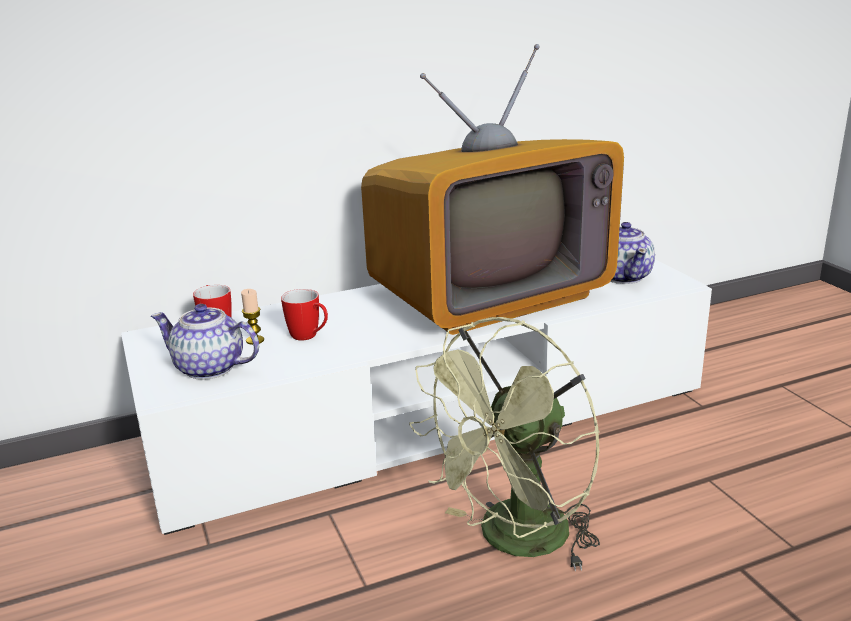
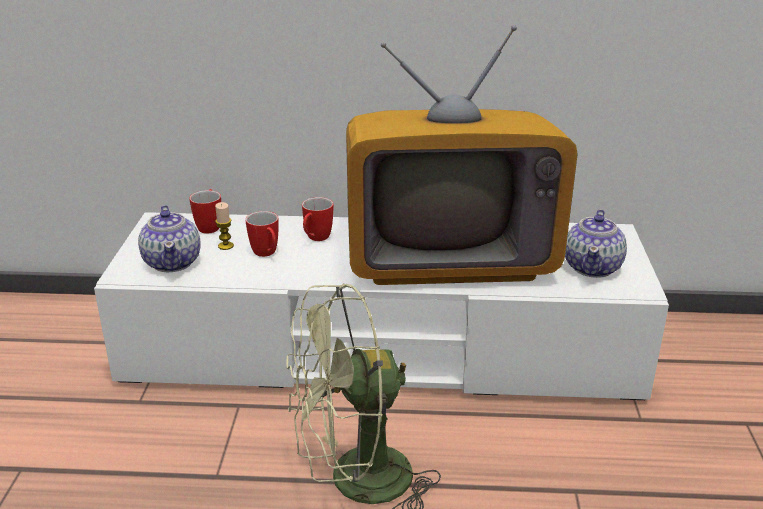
camera: 25 degrees right, 5 degrees up
teapot [151,304,259,380] -> teapot turned 150 degrees counterclockwise [138,205,201,272]
none -> mug [302,197,333,241]

